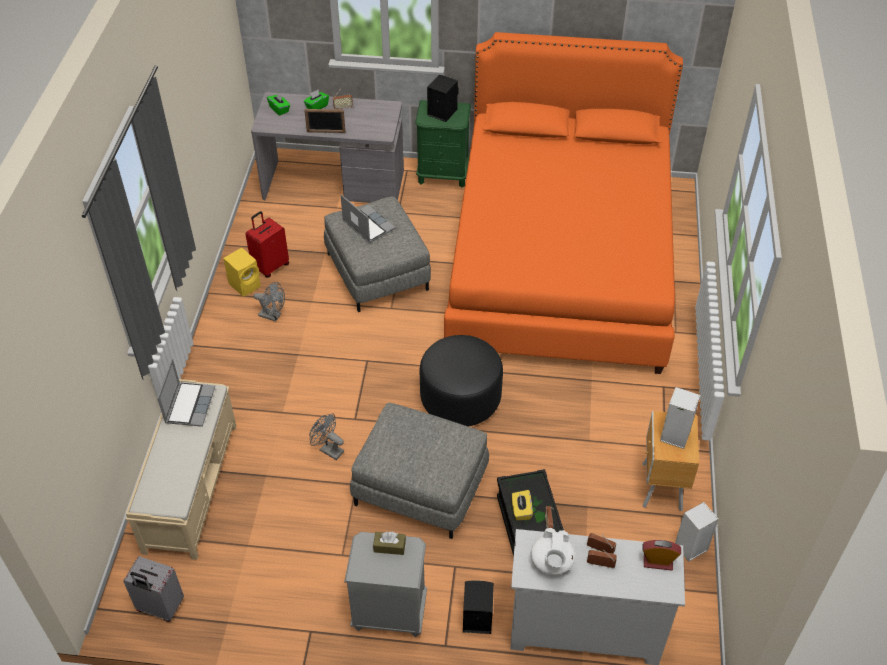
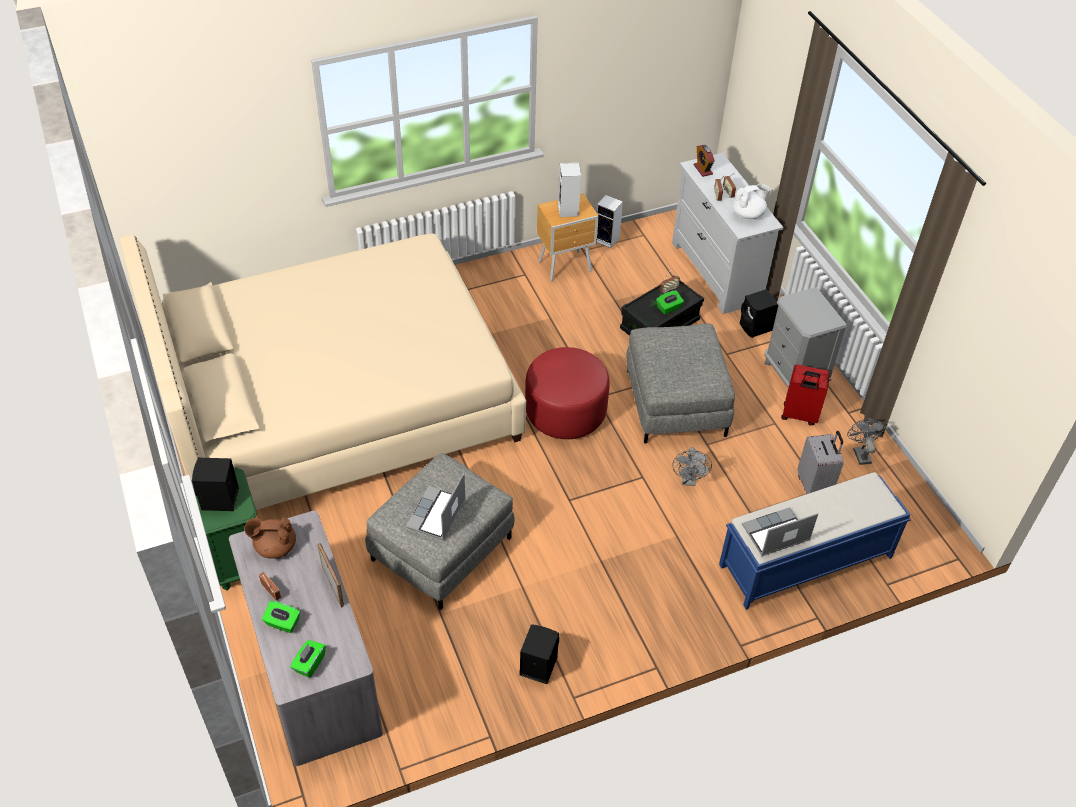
camera: 120 degrees left, 0 degrees up
grey suitcase [123,556,184,622] -> grey suitcase moved to [797,431,844,494]
beige bench [126,379,236,560] -> blue bench [719,472,911,610]
yellow speaker [223,248,261,297] -> black speaker [520,624,559,684]
red suitcase [246,211,289,278] -> red suitcase moved to [781,364,830,426]
grey fan [253,282,285,322] -> grey fan moved to [847,419,885,465]
brown tissue box [373,532,406,555] -> none
black ottoman [420,335,503,426] -> red ottoman [525,347,610,439]
orange bed [444,32,683,374] -> beige bed [119,234,526,510]
yellow tissue box [512,490,533,520] -> green tissue box [656,290,684,314]
none -> brown teapot [244,517,296,559]

